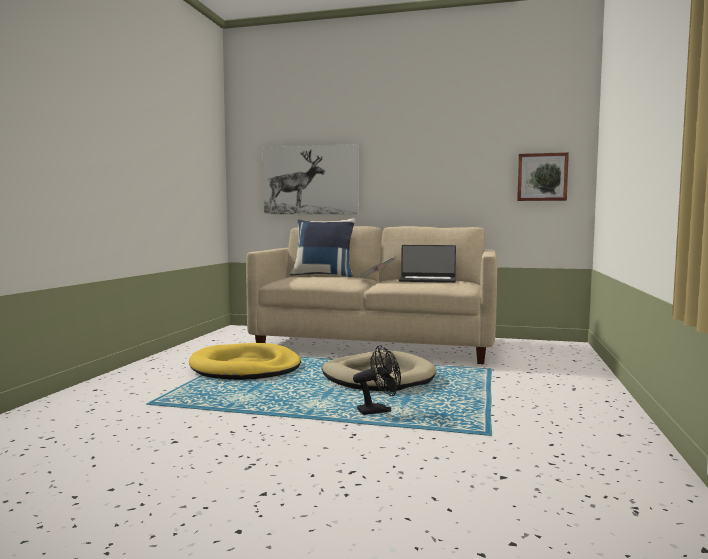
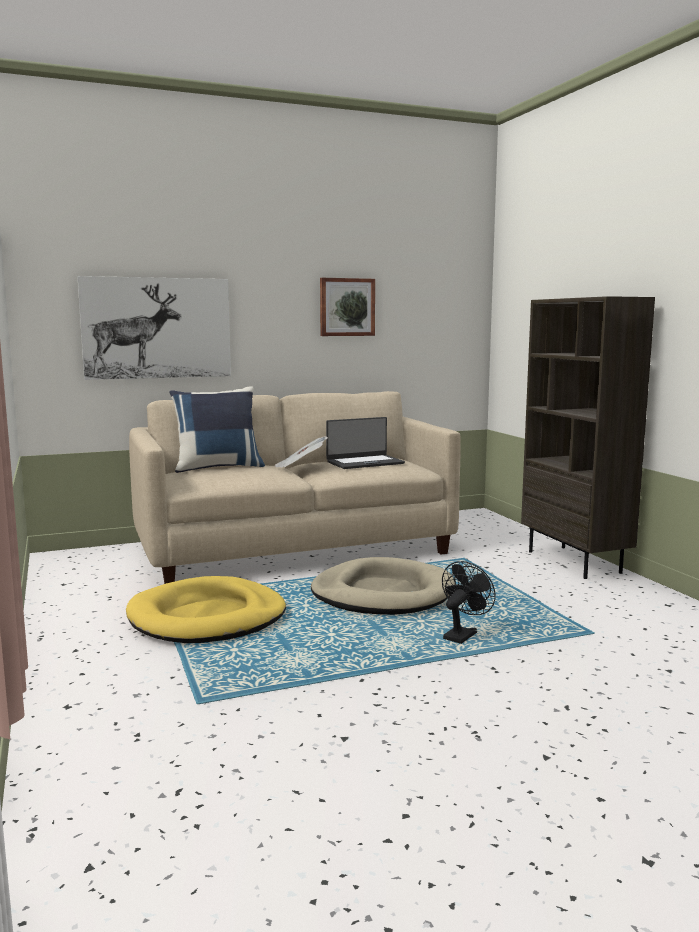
camera: 35 degrees left, 5 degrees up
picture [517,152,569,201] -> picture moved to [320,278,375,336]
none -> brown bookcase [521,296,655,579]

